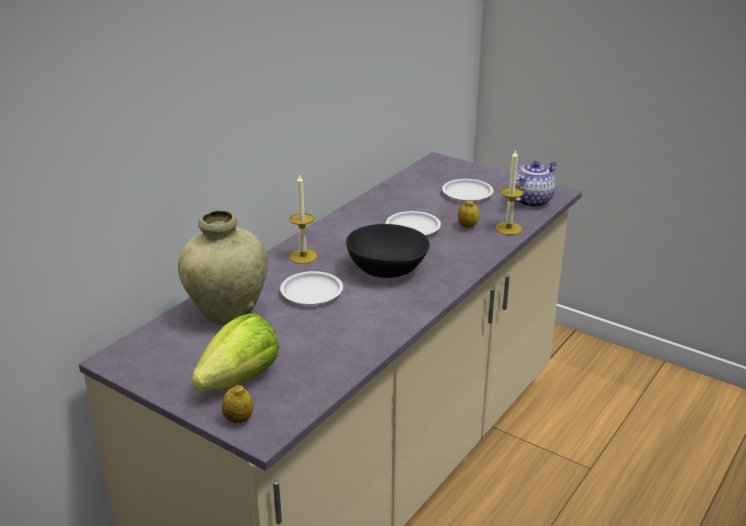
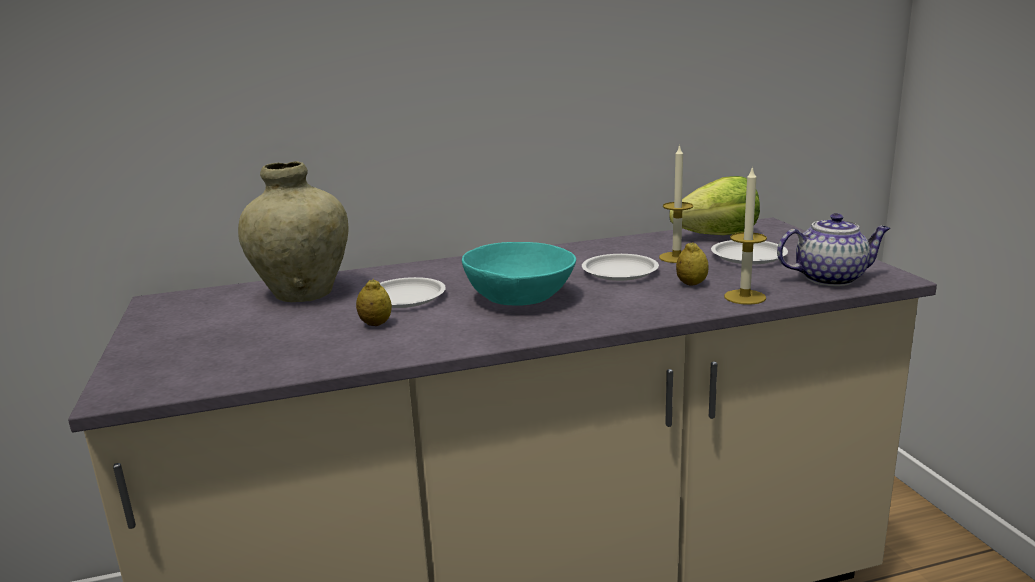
camera: 40 degrees right, 10 degrees down
lettuce [192,314,279,391] -> lettuce moved to [669,176,760,235]
lemon [222,385,253,423] -> lemon moved to [356,279,392,326]
candle [290,173,317,264] -> candle moved to [659,144,693,263]
black bowl [346,224,430,278] -> turquoise bowl [462,242,576,306]

